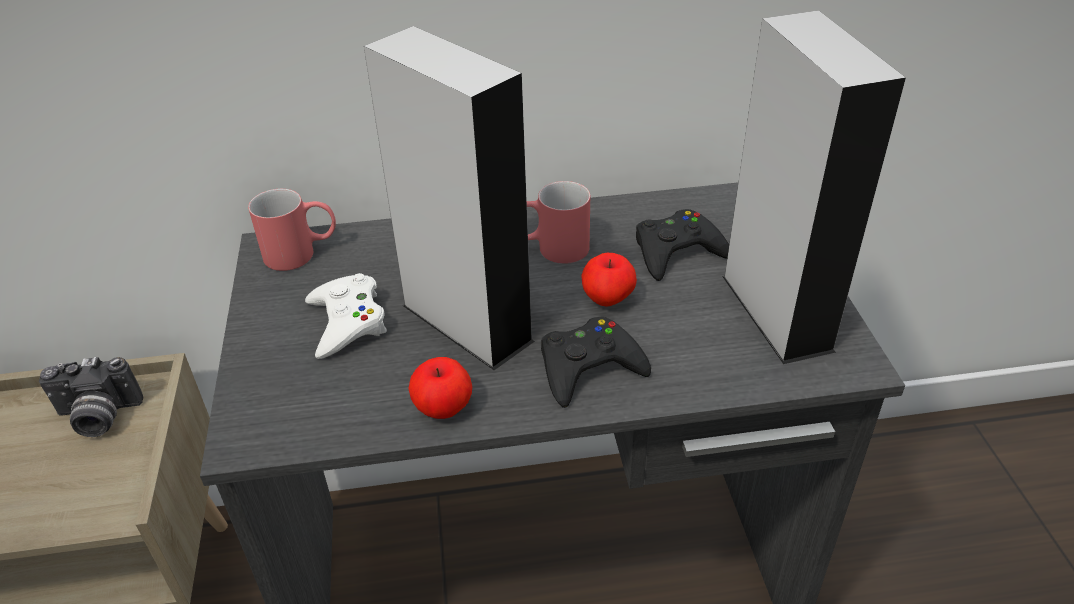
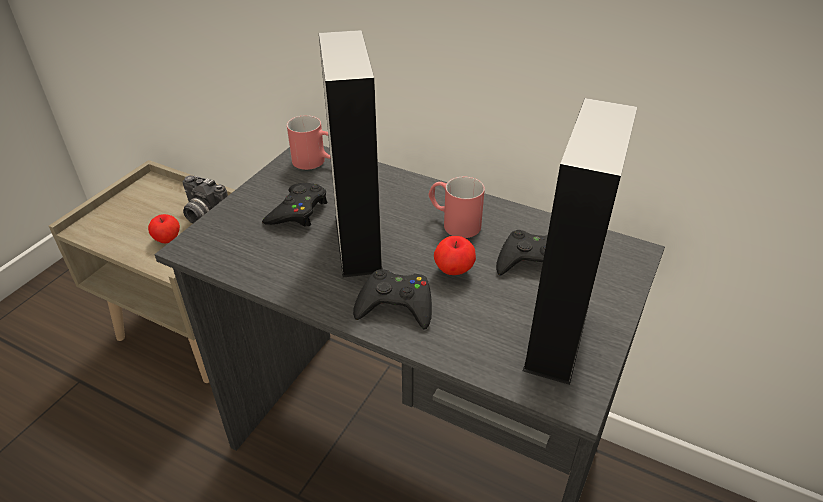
camera: 35 degrees right, 0 degrees up
white game controller [305,273,387,359] -> black game controller [262,183,327,226]
apple [408,357,472,419] -> apple moved to [148,214,180,243]

